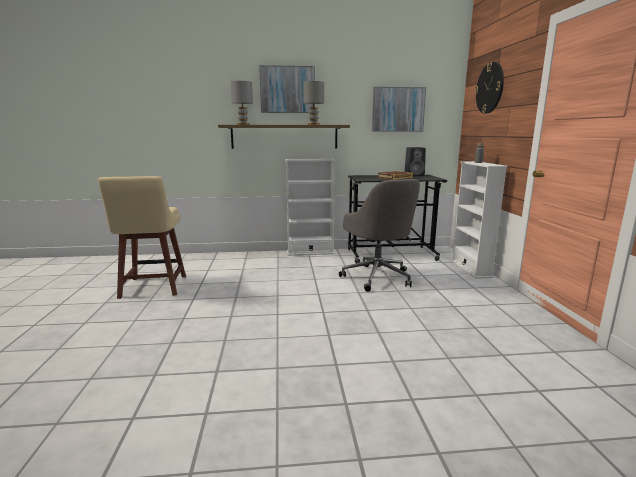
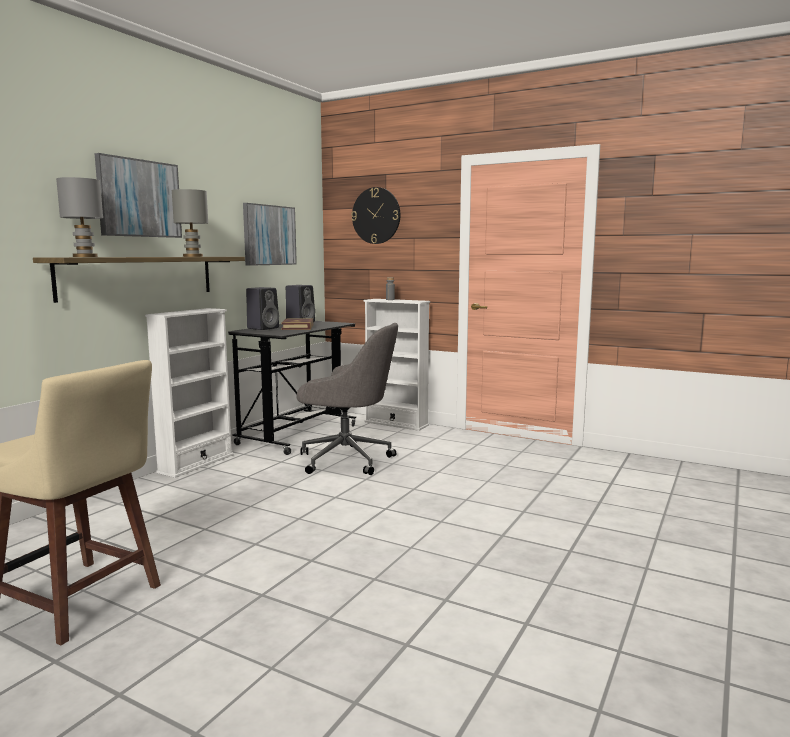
camera: 55 degrees left, 5 degrees down
none -> black speaker [246,287,279,330]

